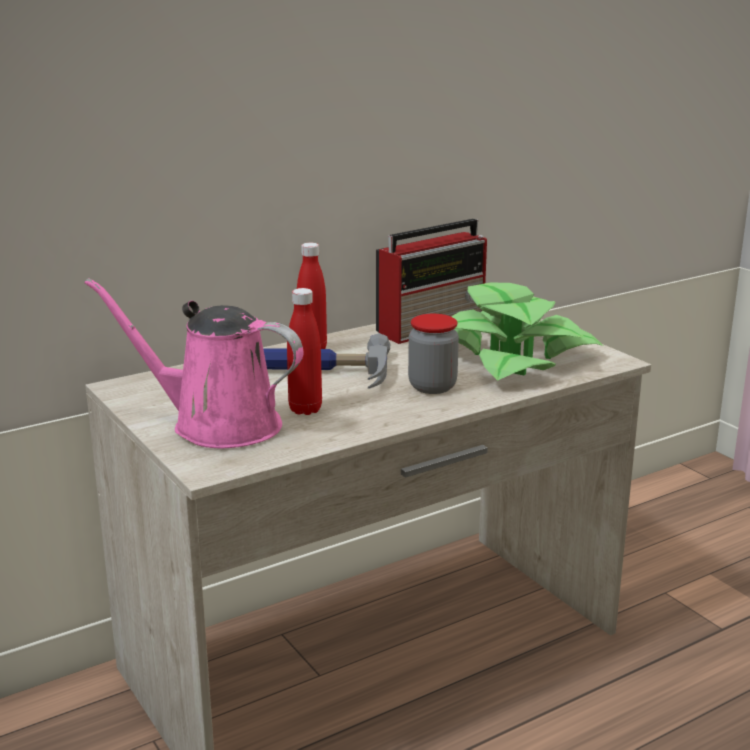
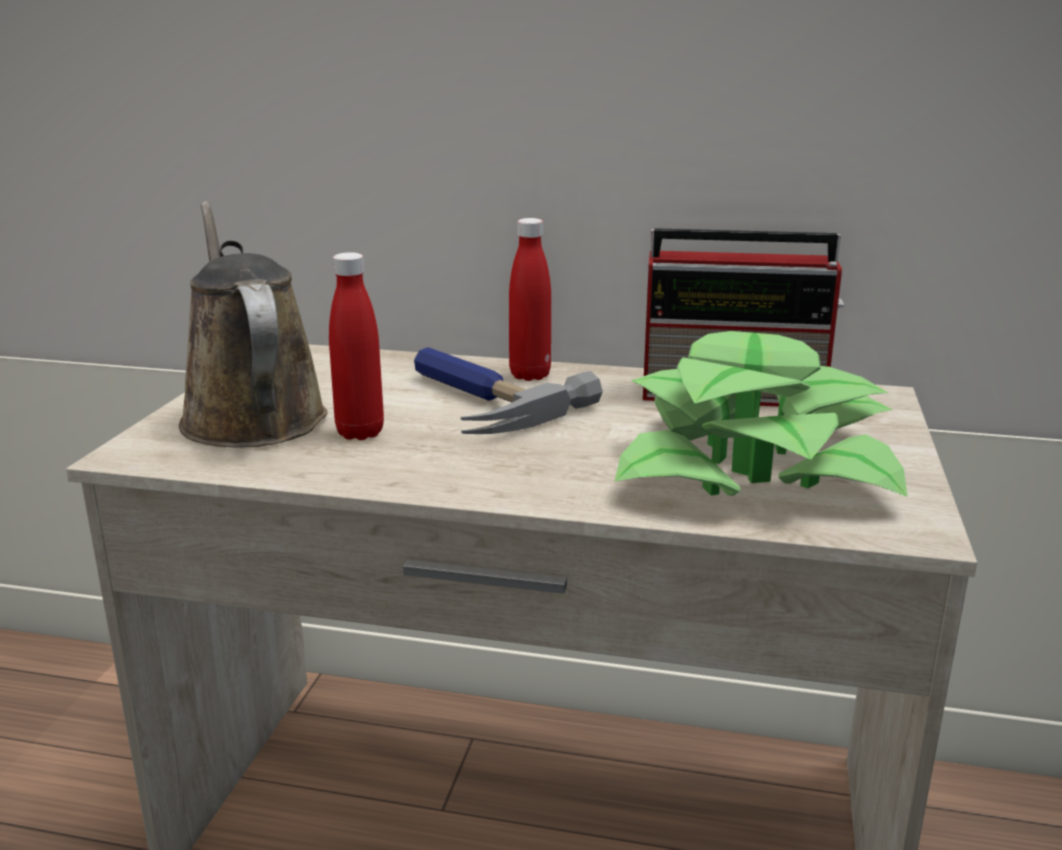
camera: 45 degrees right, 0 degrees up
pink watering can [85,278,304,449] -> brown watering can [179,201,328,447]
jar [408,314,459,394] -> none

